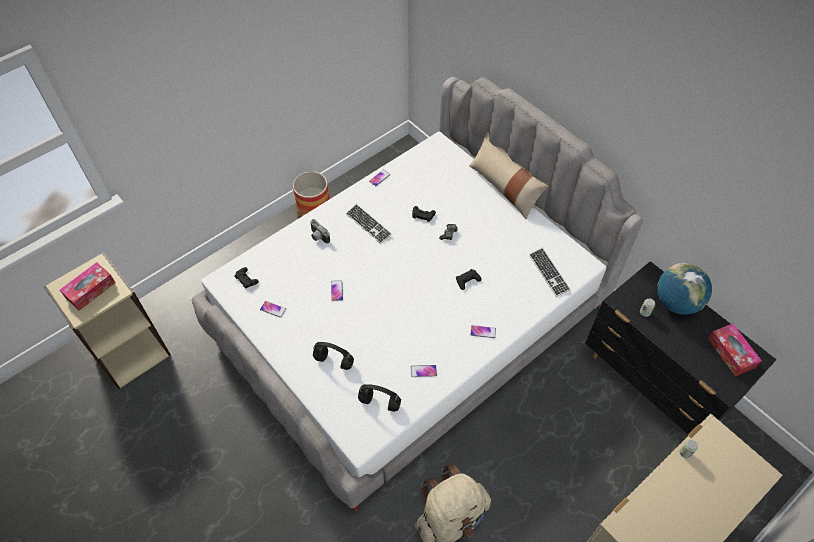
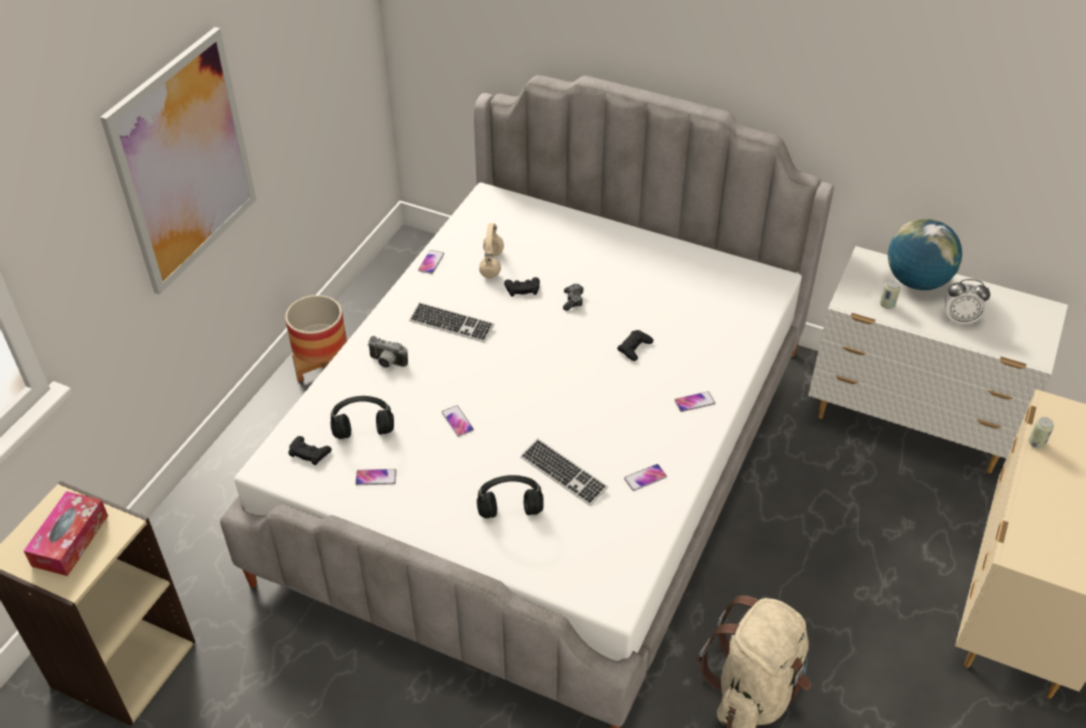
camera: 25 degrees left, 10 degrees down
black headphones [358,384,401,412] -> black headphones moved to [330,396,394,439]
beige pillow [469,132,548,220] -> none
keyboard [529,248,571,297] -> keyboard moved to [520,439,608,506]
black dresser [585,261,777,439] -> white dresser [808,246,1068,473]
tissue box [708,323,762,376] -> none
none -> picture [100,27,256,295]
none -> beige headphones [479,223,504,278]
none -> alarm clock [945,279,990,325]

